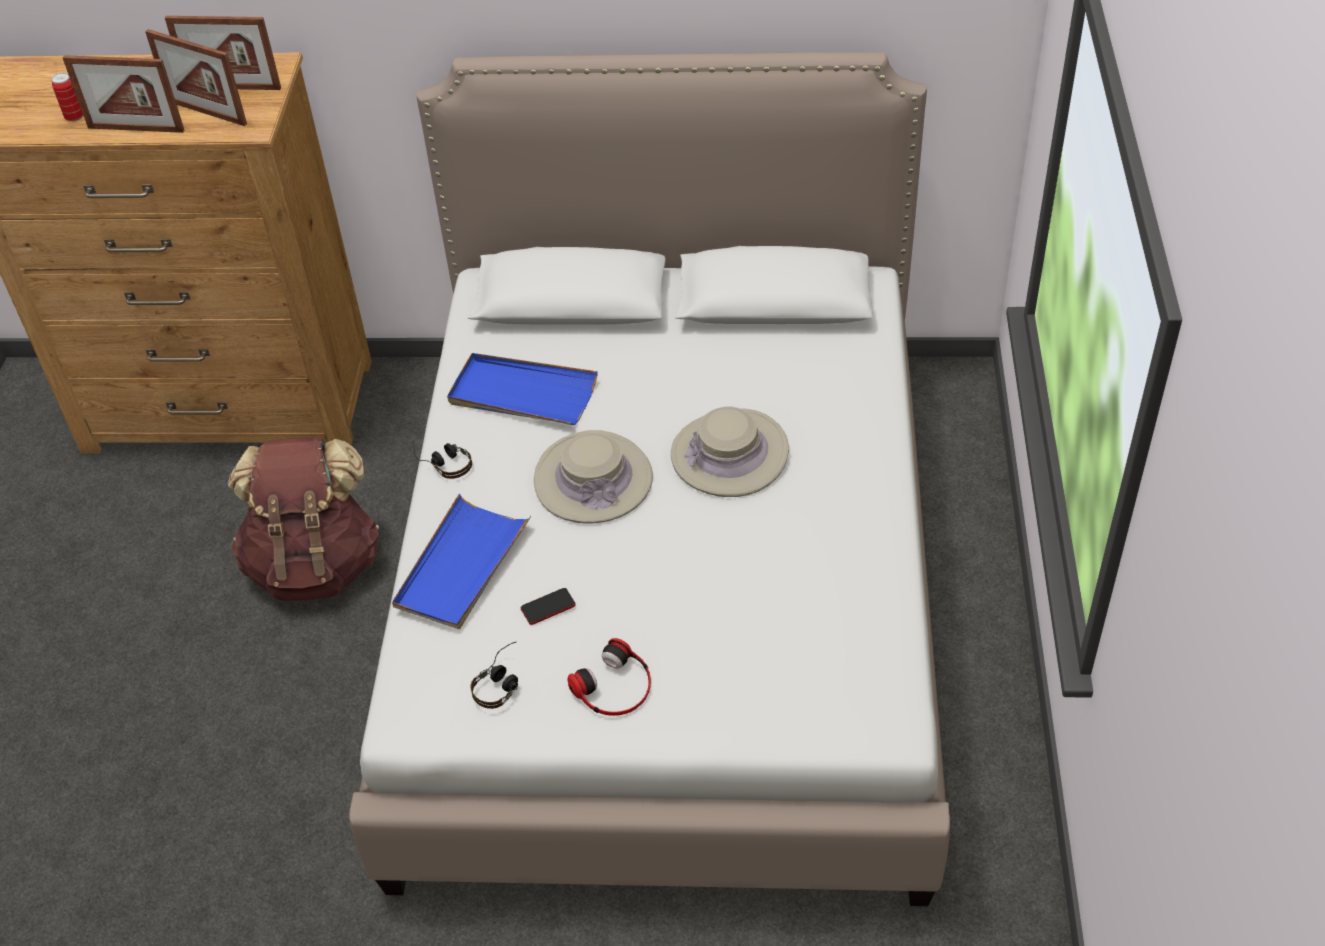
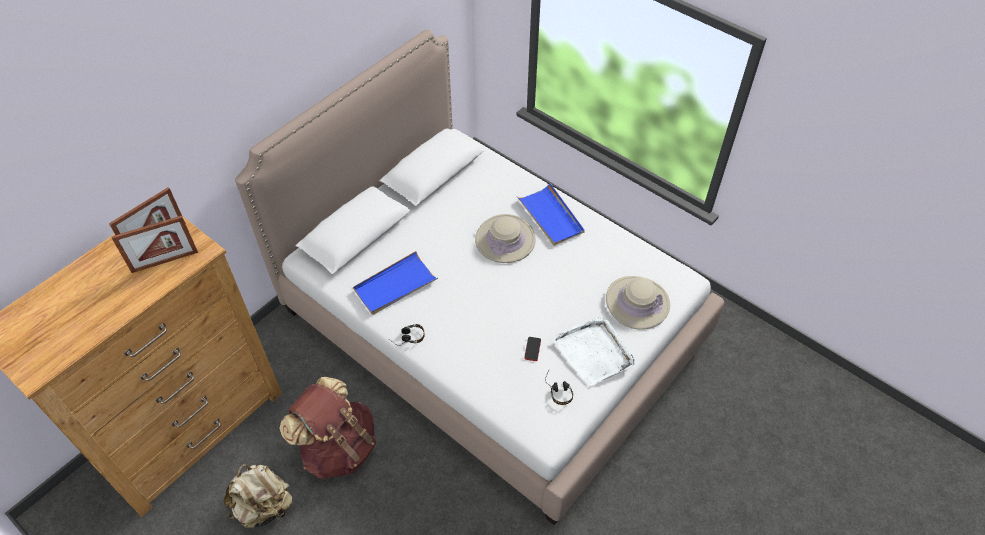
camera: 55 degrees left, 5 degrees up
can [52,73,83,122] -> none
picture frame [63,55,184,133] -> none
blue tray [392,494,531,629] -> blue tray moved to [517,183,585,246]
beige hat [534,430,653,523] -> beige hat moved to [606,276,670,330]
headphones [567,638,651,716] -> white tray [553,317,634,386]
none -> beige backpack [224,464,293,528]

